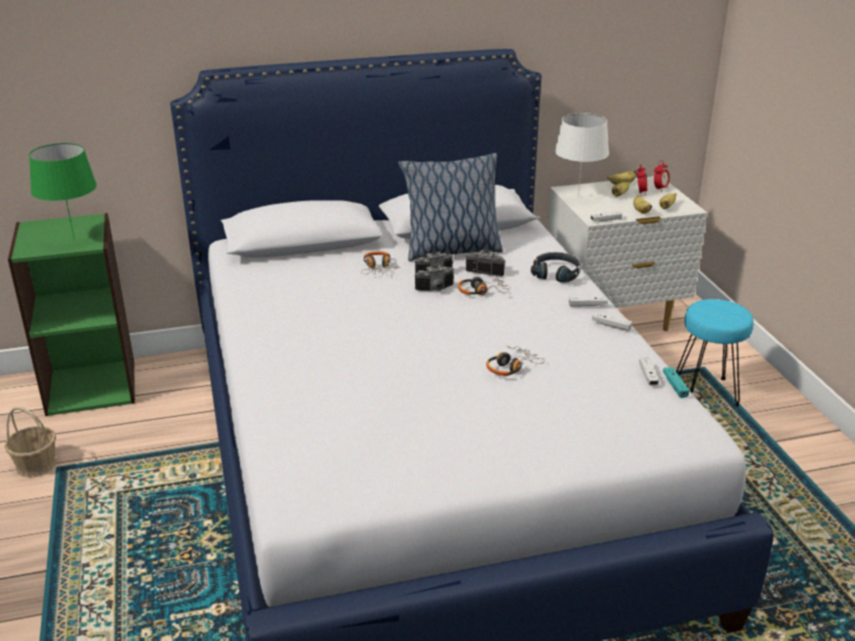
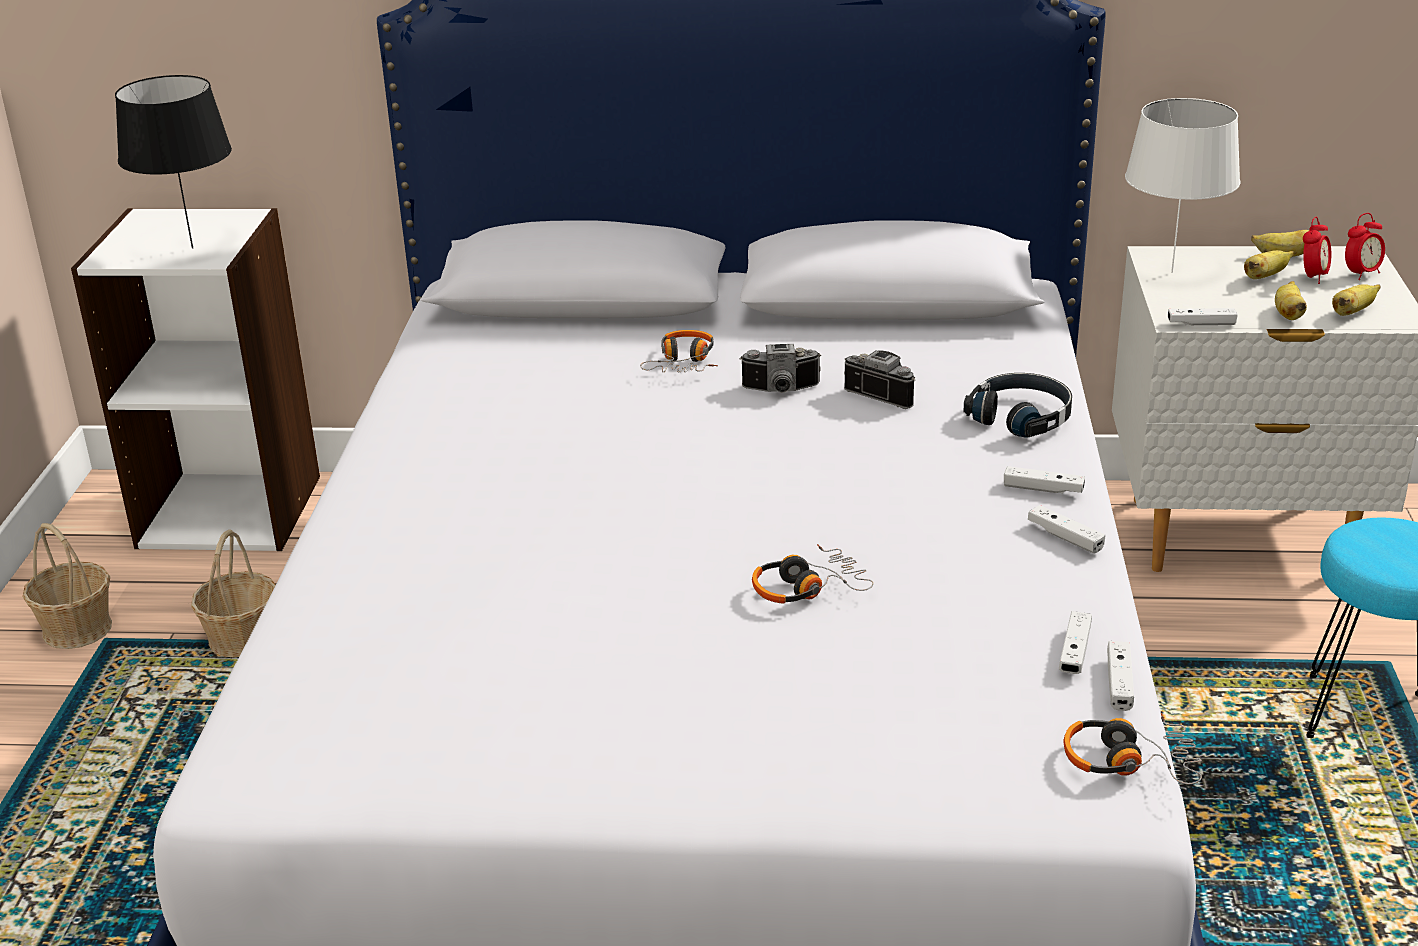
camera: 20 degrees right, 0 degrees up
green bookcase [8,213,135,416] -> white bookcase [71,208,320,551]
green table lamp [29,143,97,240] -> black table lamp [115,75,232,248]
pillow [398,153,503,261] -> none
camera [414,265,454,291] -> none
headphones [458,274,510,295] -> headphones moved to [1064,713,1202,784]
turquoise game controller [663,367,689,398] -> white game controller [1107,641,1134,711]
none -> basket [191,529,276,658]

